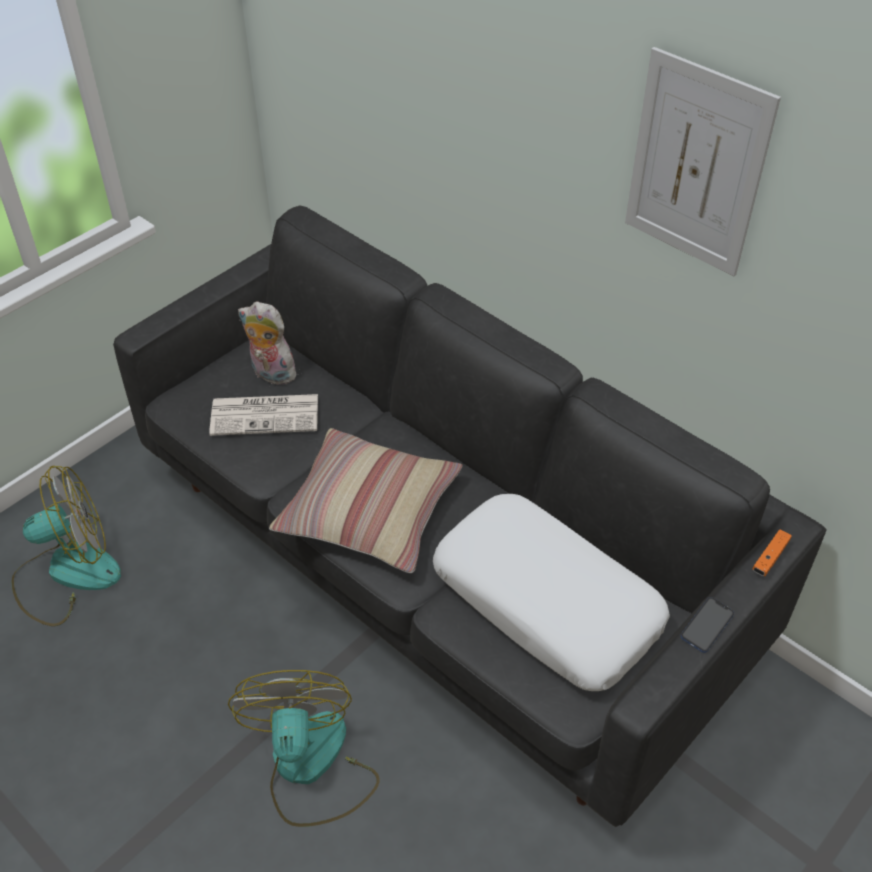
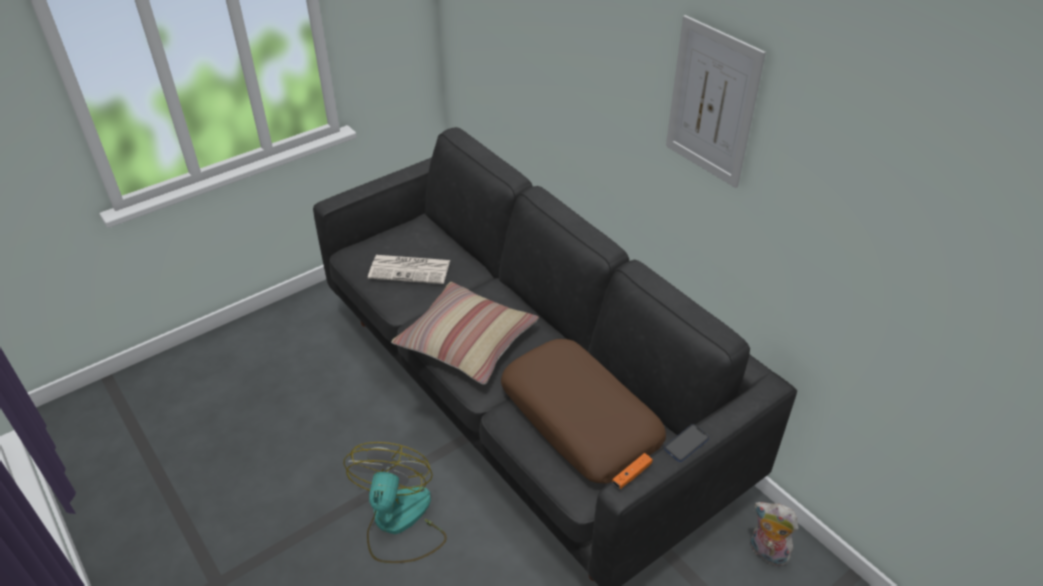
camera: 10 degrees right, 5 degrees down
fan [11,466,121,626] -> none
plush toy [238,301,300,385] -> plush toy moved to [751,502,798,566]
white pillow [433,494,670,691] -> brown pillow [501,339,666,484]
orange game controller [752,529,792,576] -> orange game controller moved to [612,453,653,489]

